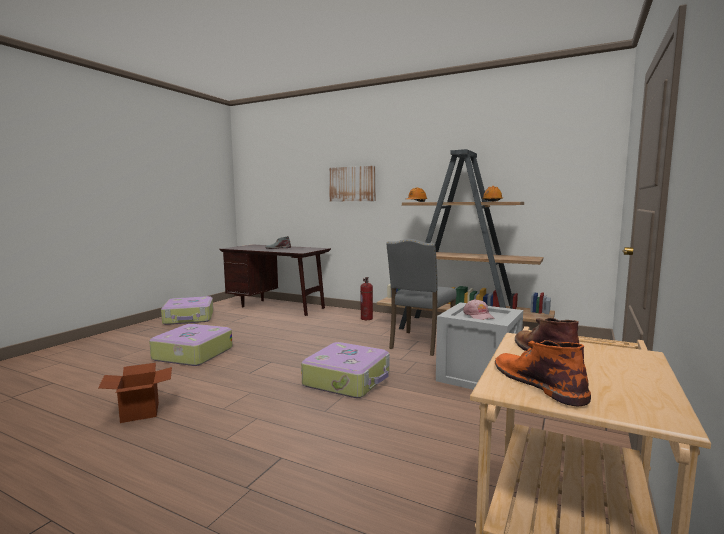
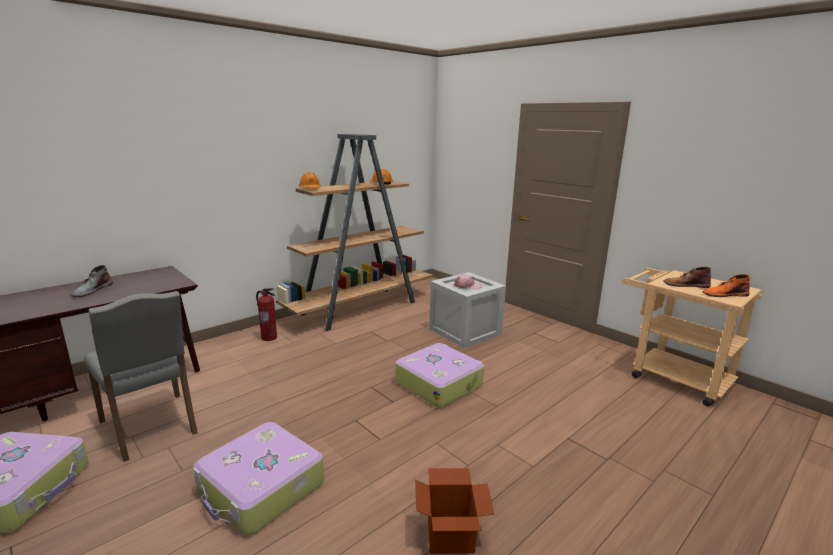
camera: 70 degrees left, 10 degrees up
picture [329,166,375,201] -> none
grey chair [386,239,457,356] -> grey chair moved to [84,291,198,462]

